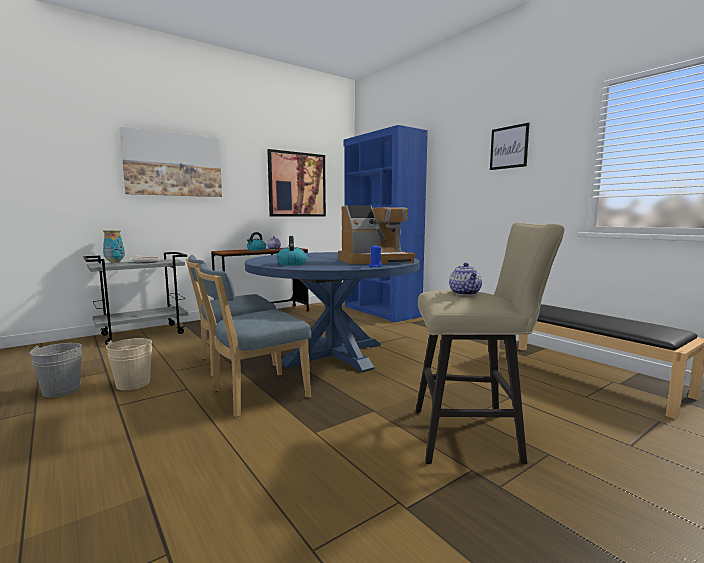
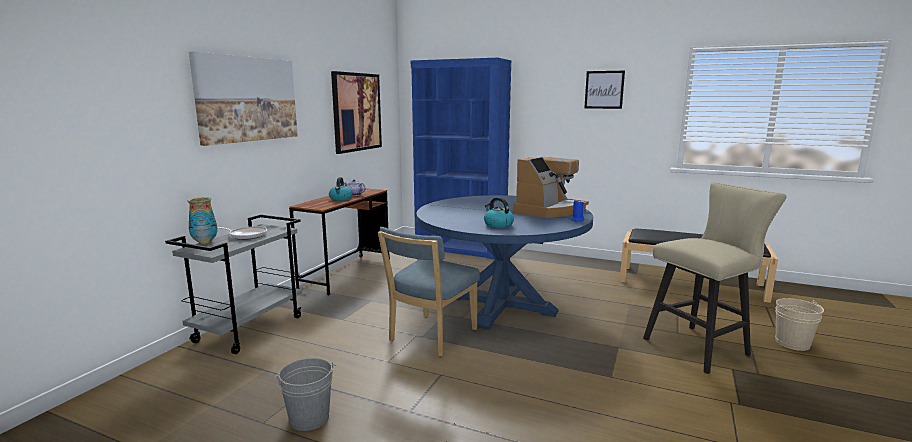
camera: 30 degrees left, 5 degrees up
beige bucket [106,338,152,390] -> beige bucket moved to [775,298,824,351]
blue chair [195,264,311,417] -> none
teapot [449,263,482,295] -> none

